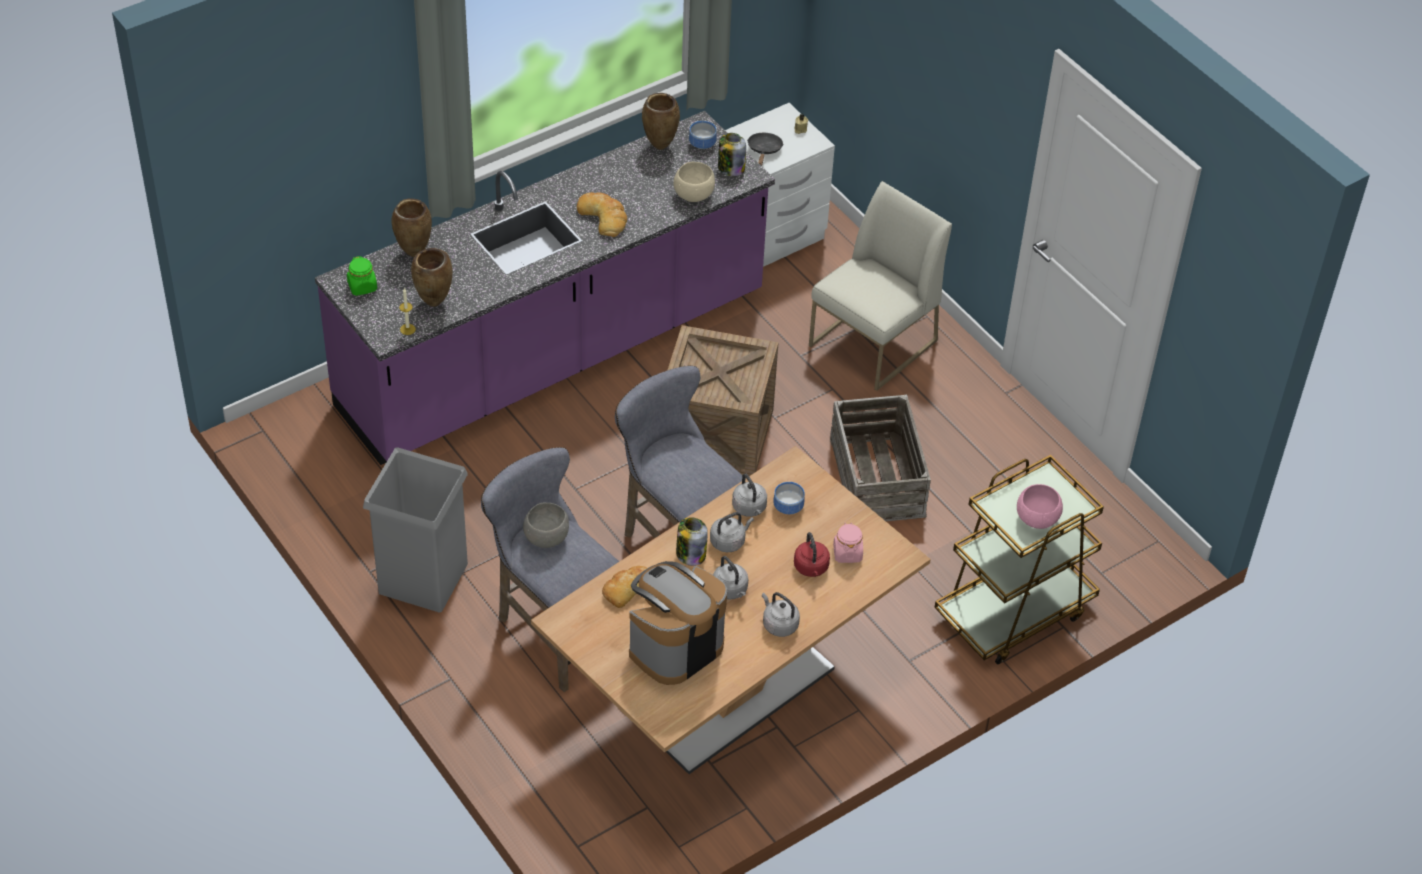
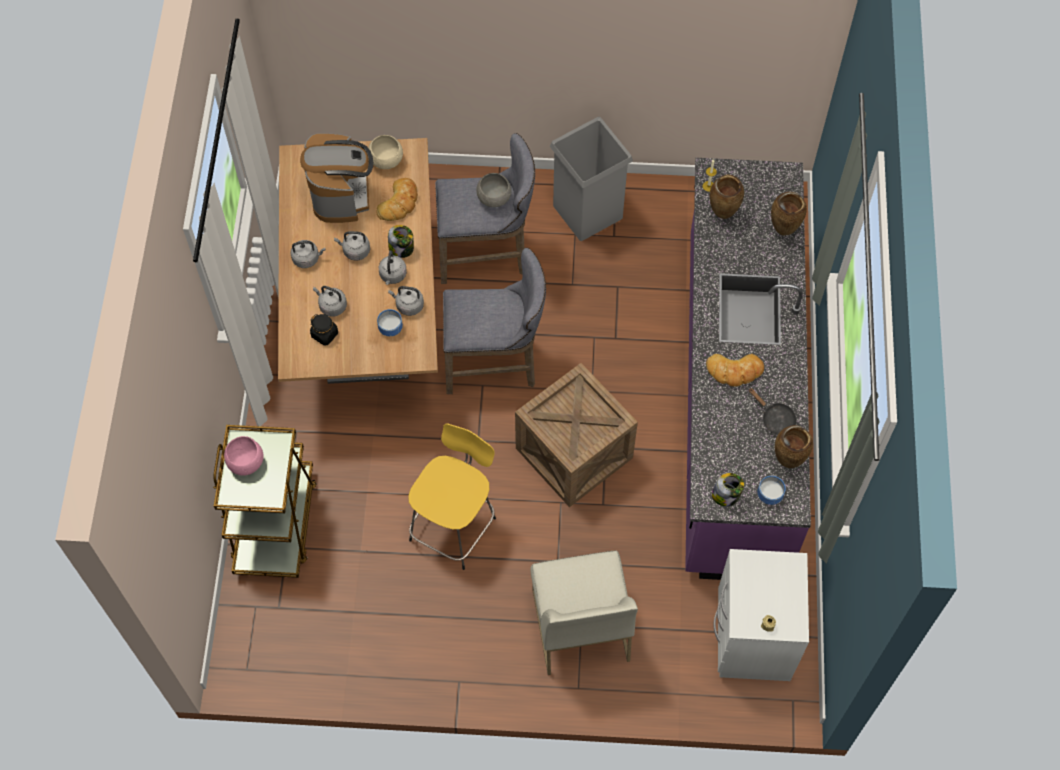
camera: 130 degrees right, 15 degrees up
green jar [347,256,377,296] -> none
beige bowl [673,162,715,202] -> beige bowl moved to [368,135,403,169]
black frying pan [747,133,784,166] -> black frying pan moved to [749,388,797,435]
red kettle [794,532,830,577] -> grey kettle [313,286,347,317]
crate [830,395,931,521] -> yellow stool [408,424,496,570]
pink jar [833,523,863,563] -> black jar [310,314,338,346]

